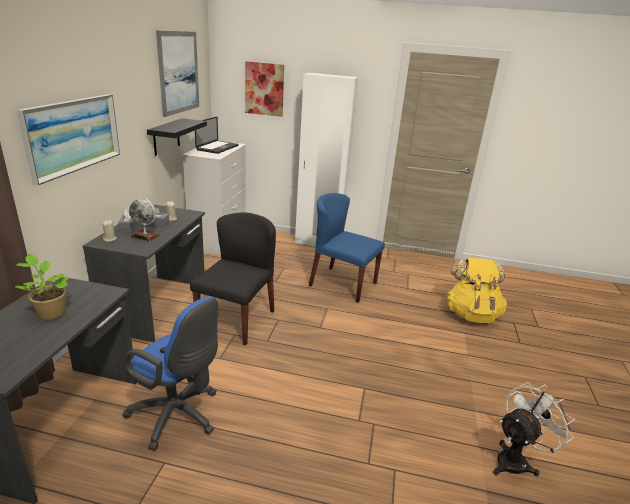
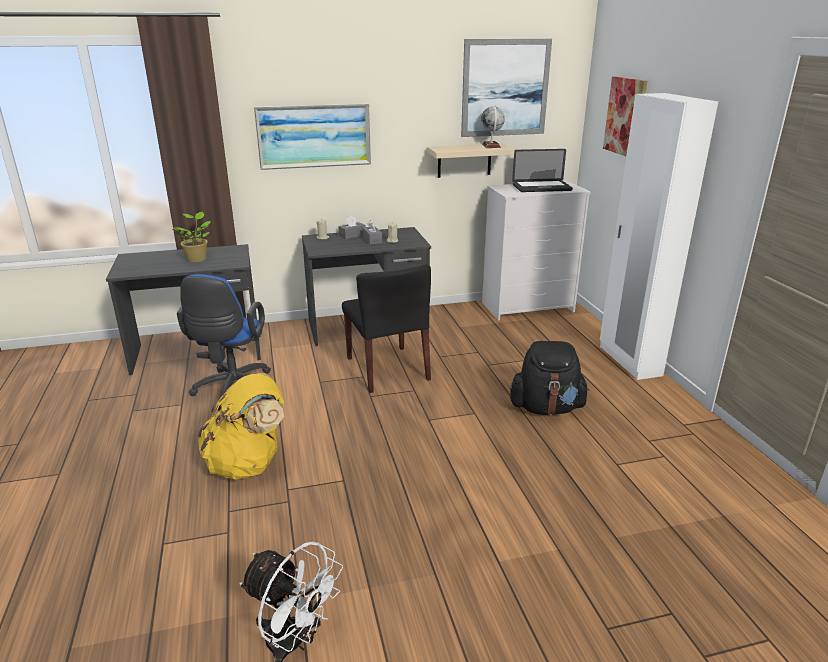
camera: 65 degrees right, 0 degrees up
globe [129,199,160,242] -> globe moved to [481,106,505,148]
black shelf [147,118,207,156] -> beige shelf [427,143,515,178]
black chair [190,212,276,345] -> black chair turned 75 degrees clockwise [342,264,431,393]
blue chair [309,193,385,303] -> black backpack [510,341,590,415]
yellow backpack [446,258,507,323] -> yellow backpack moved to [198,373,284,480]

